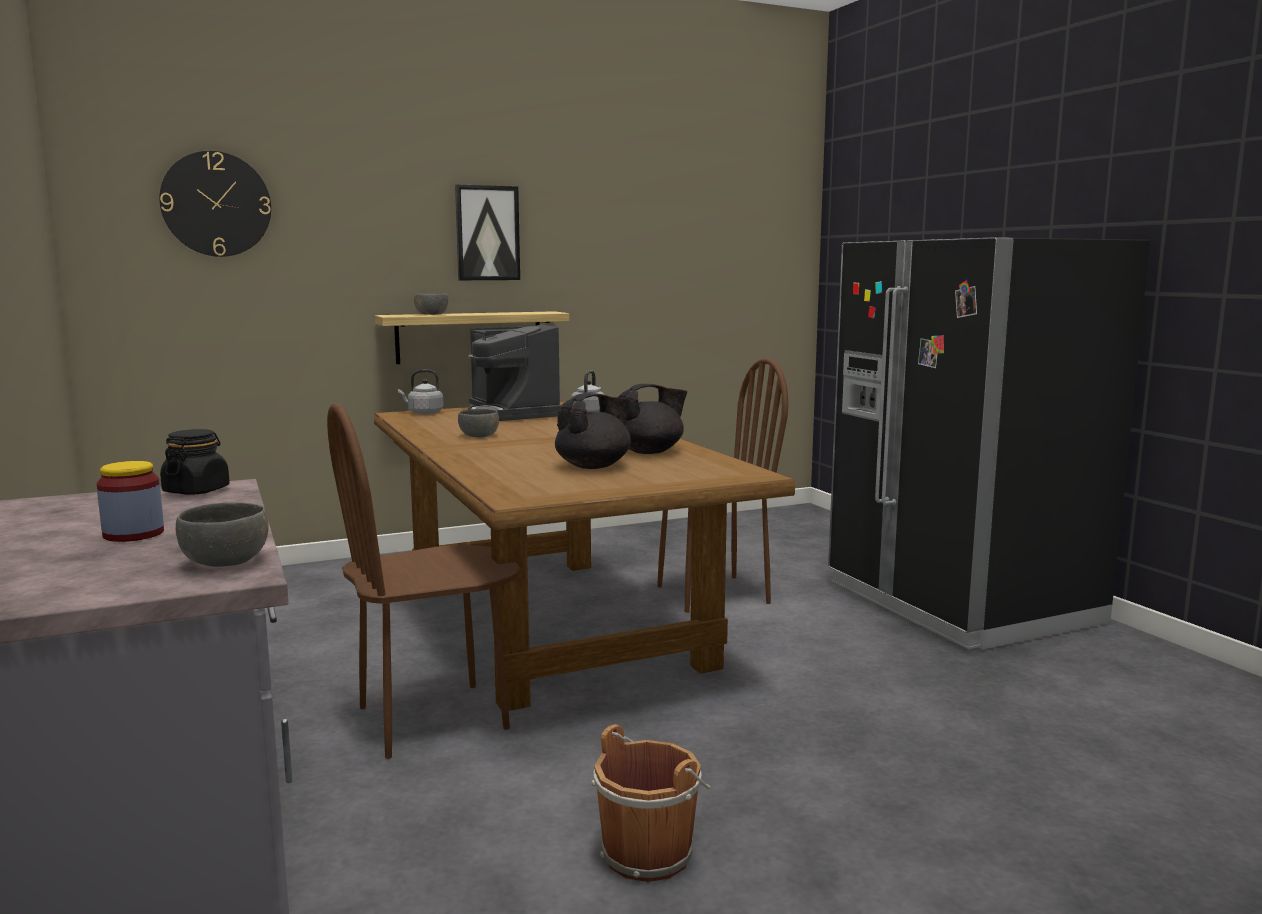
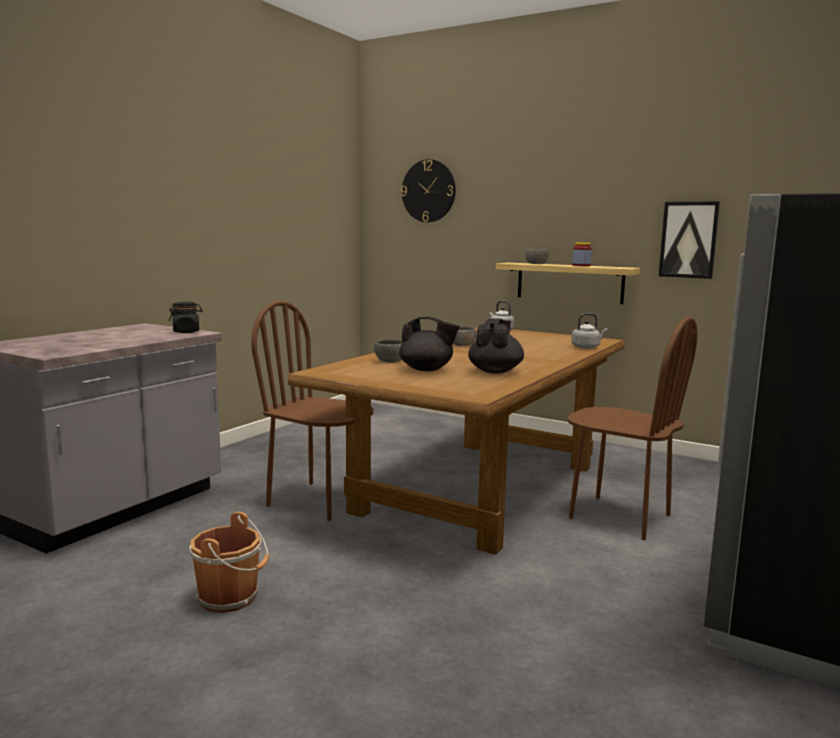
camera: 55 degrees right, 0 degrees up
jar [97,461,164,542] -> jar moved to [572,243,592,266]
grey bowl [176,502,269,567] -> grey bowl moved to [374,339,403,363]
picture [455,184,520,280] -> picture moved to [659,201,720,279]
coffee machine [468,324,561,421] -> none
black teapot [618,384,687,454] -> black teapot turned 105 degrees counterclockwise [468,318,524,373]

